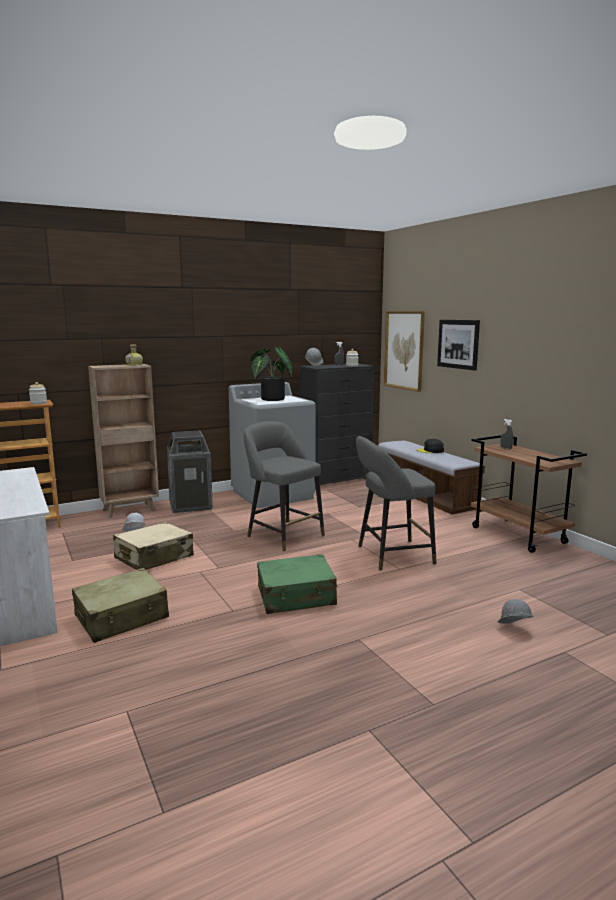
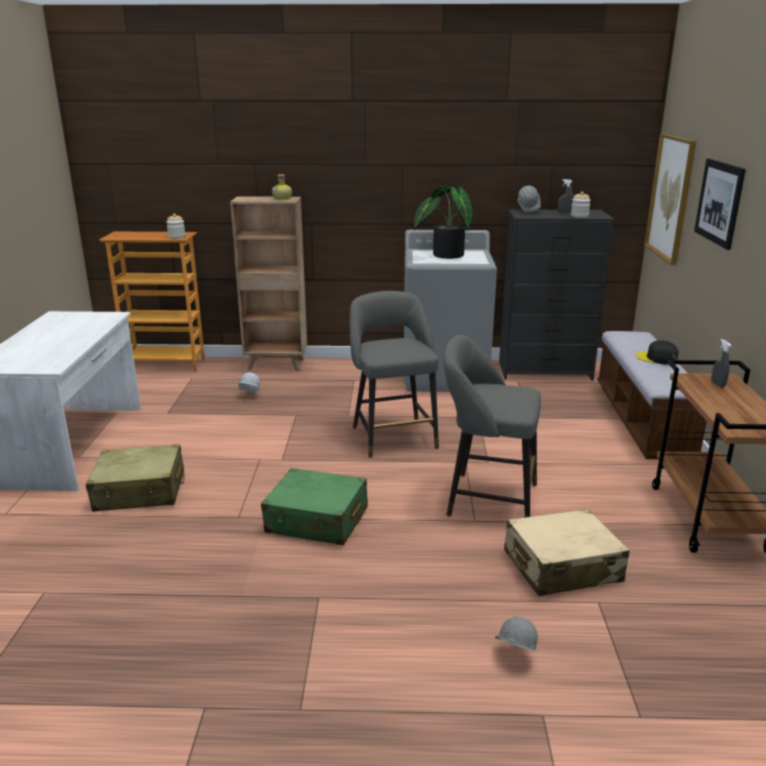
camera: 30 degrees right, 10 degrees up
beige suitcase [113,522,194,570] -> beige suitcase moved to [504,509,630,596]
trash can [167,431,213,513] -> none

